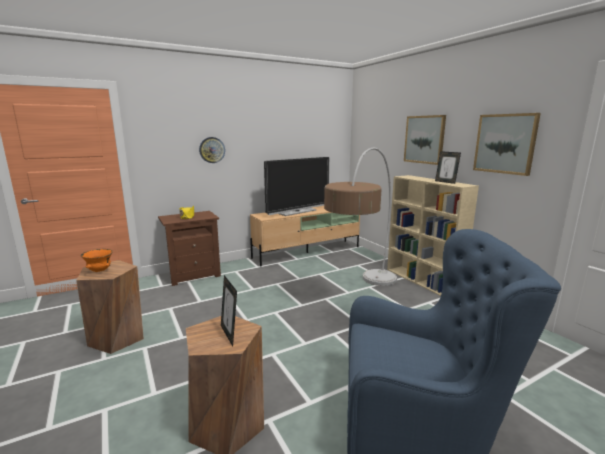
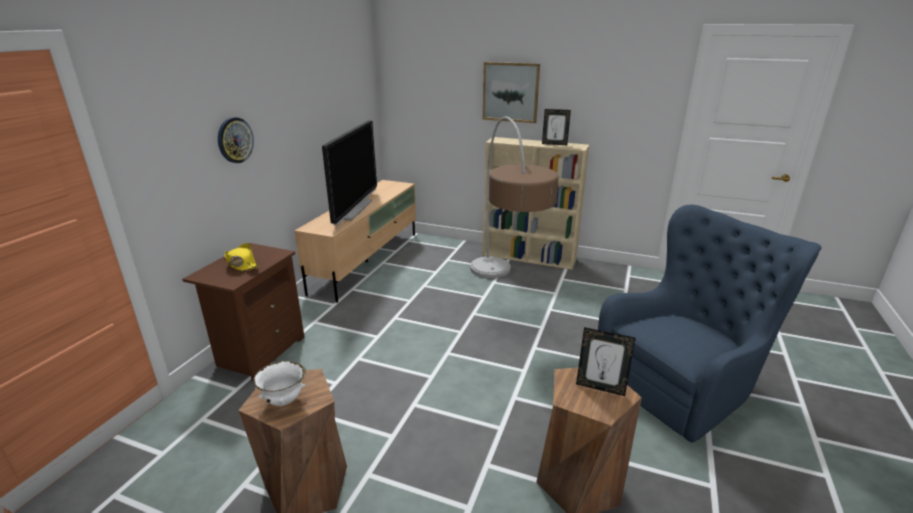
camera: 40 degrees left, 10 degrees up
orange bowl [81,249,113,272] -> white bowl [253,361,306,406]
picture [473,113,541,176] -> none

